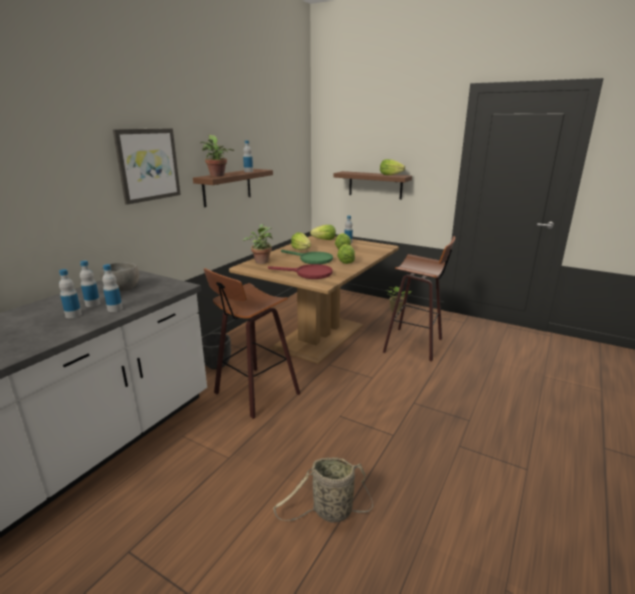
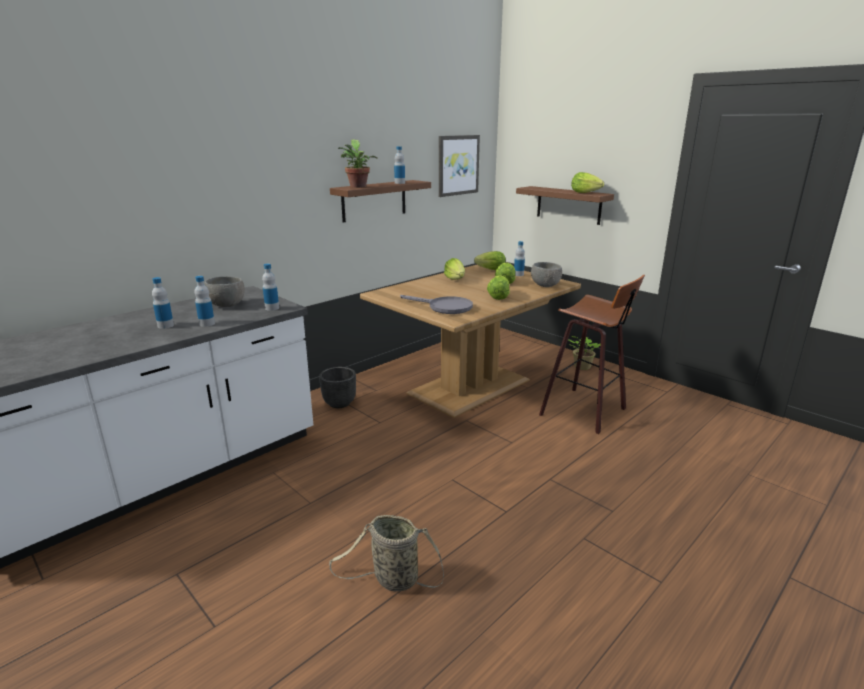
camera: 15 degrees right, 0 degrees up
bottle [80,260,100,307] -> bottle moved to [262,264,279,311]
picture [113,128,181,205] -> picture moved to [439,135,480,197]
stool [204,268,300,419] -> none
potted plant [243,224,273,264] -> none
red frying pan [268,264,333,279] -> grey frying pan [400,295,473,314]
green frying pan [281,250,333,264] -> none
none -> grey bowl [531,262,562,287]

